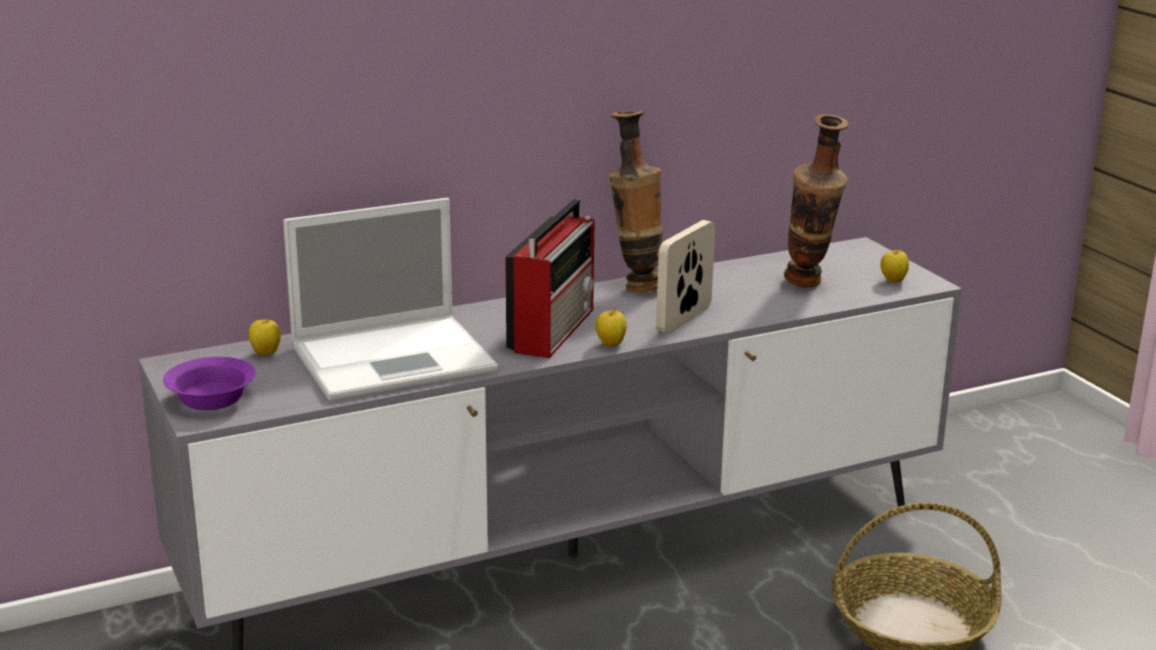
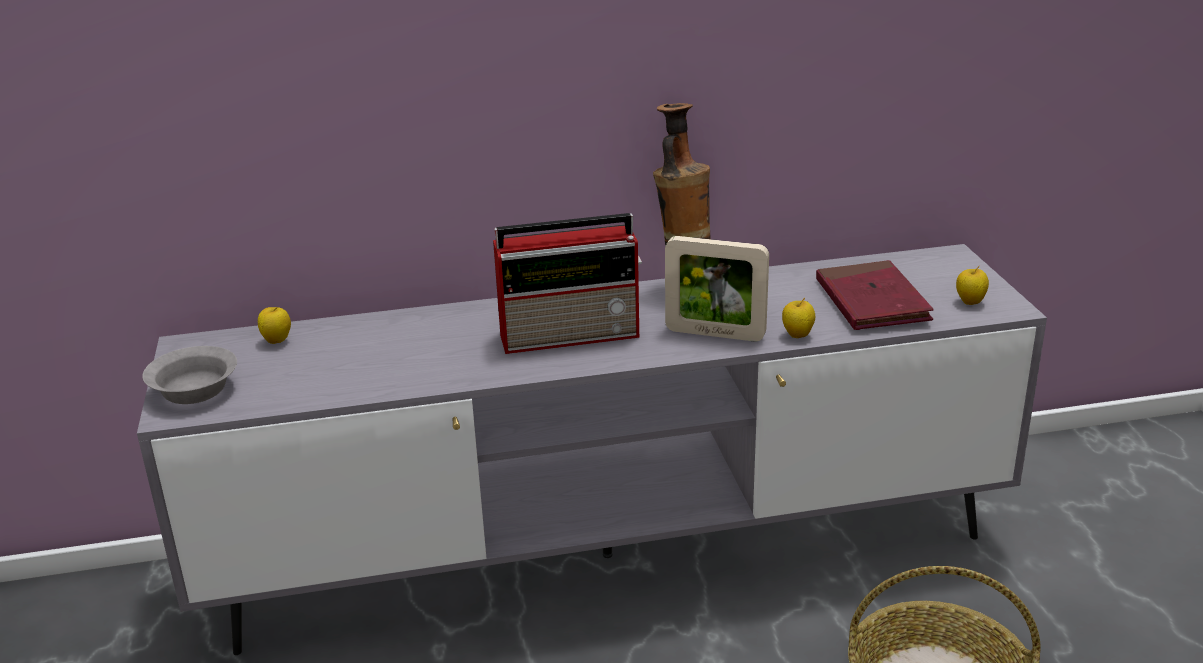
camera: 15 degrees right, 5 degrees up
purple bowl [163,357,256,410] -> grey bowl [142,346,237,404]
laptop [283,198,498,401] -> none
radio [505,199,595,358] -> radio turned 45 degrees clockwise [493,213,642,354]
apple [595,307,627,347] -> apple moved to [782,298,815,338]
picture frame [656,220,715,333] -> picture frame turned 120 degrees counterclockwise [665,236,769,341]
vase [784,114,849,288] -> red book [816,260,934,330]

